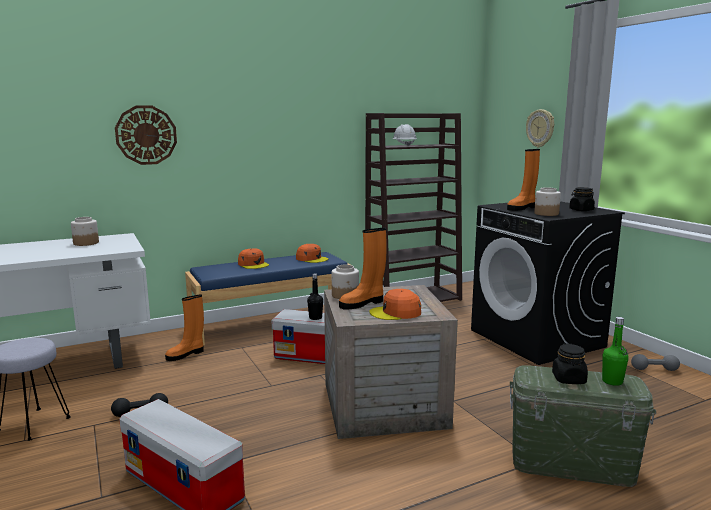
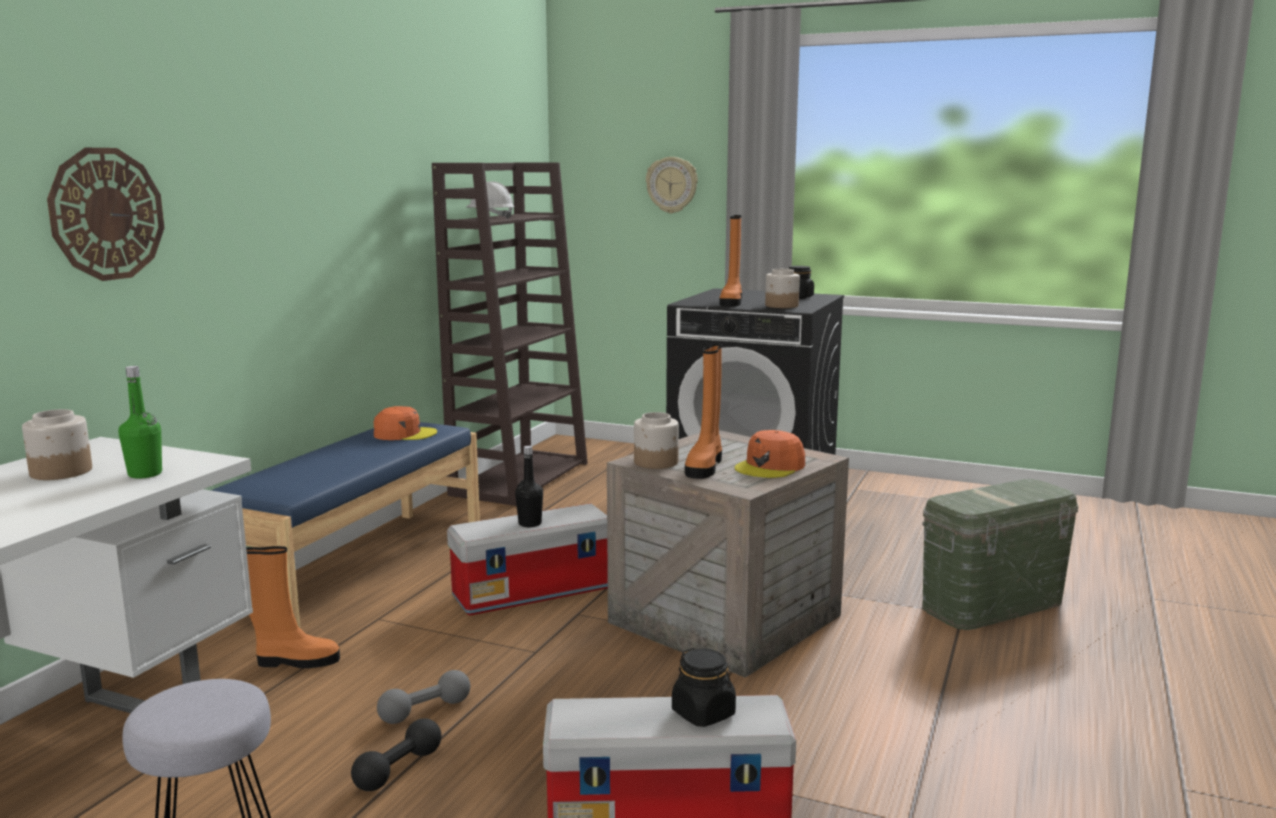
camera: 40 degrees left, 0 degrees up
orange boot [165,294,204,361] -> orange boot turned 105 degrees counterclockwise [246,546,340,668]
orange cap [238,248,269,269] -> none
black jar [552,343,588,384] -> black jar moved to [672,648,736,727]
green bottle [602,317,629,386] -> green bottle moved to [118,366,162,479]
grey dumbbell [631,354,680,371] -> grey dumbbell moved to [377,670,470,724]

